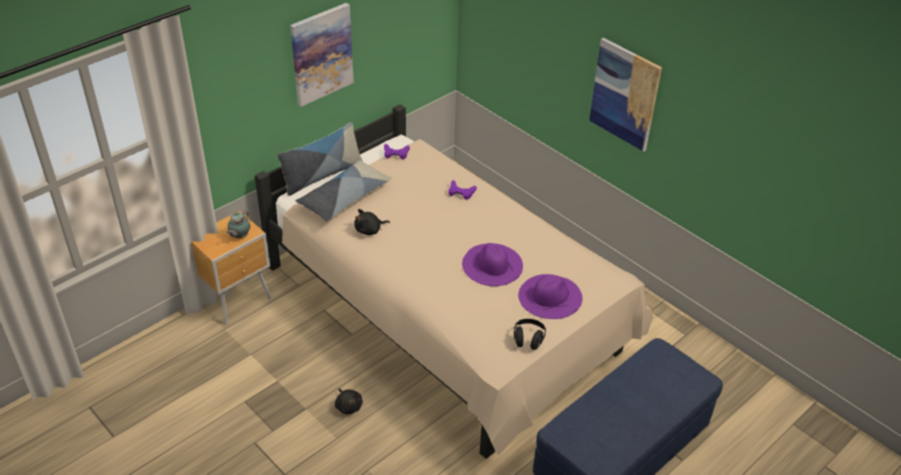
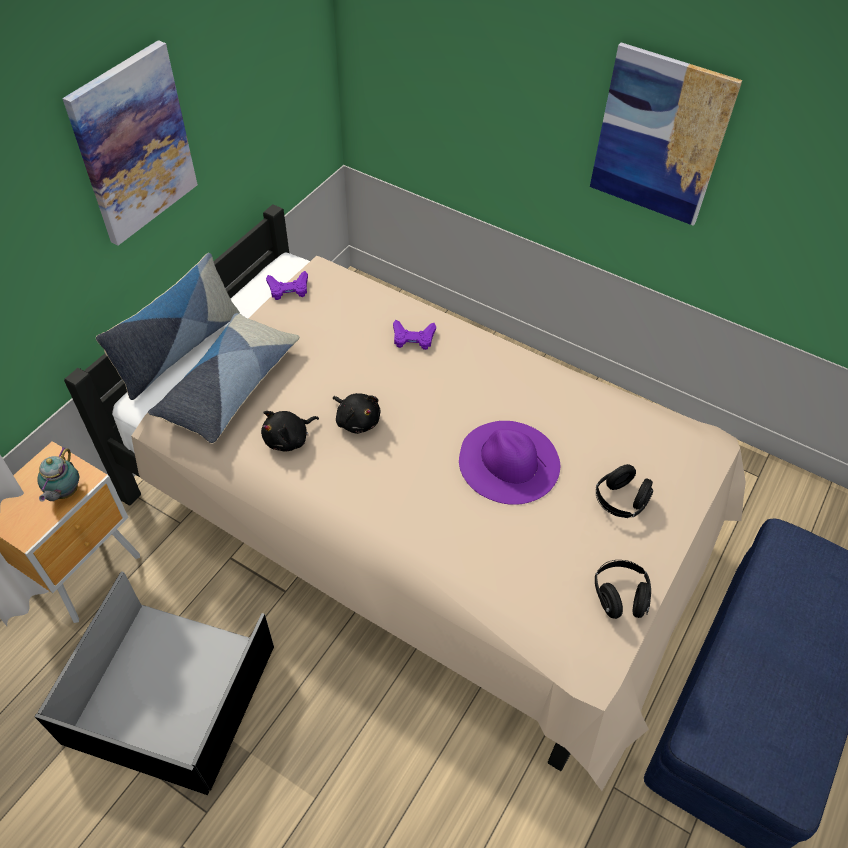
camera: 15 degrees left, 10 degrees up
black plush toy [334,388,363,414] -> black plush toy moved to [333,393,381,434]
purple hat [518,274,582,319] -> black headphones [596,464,653,518]
none -> black storage box [34,571,274,795]

